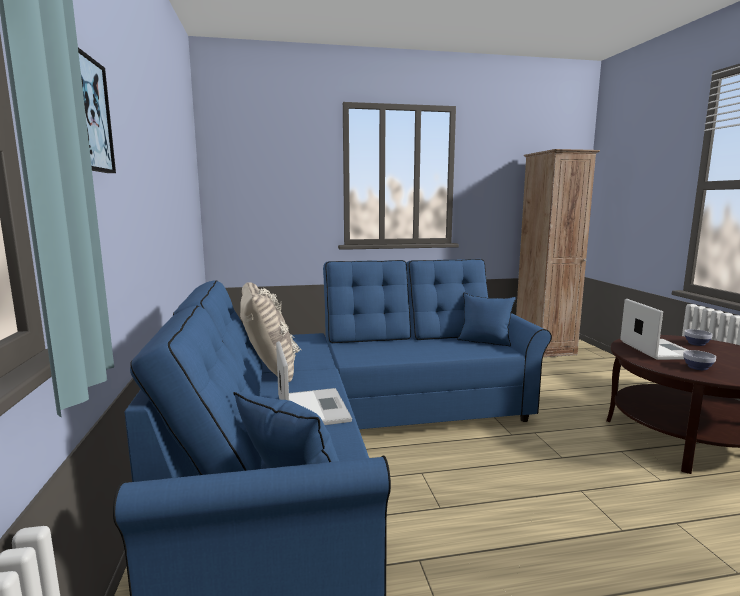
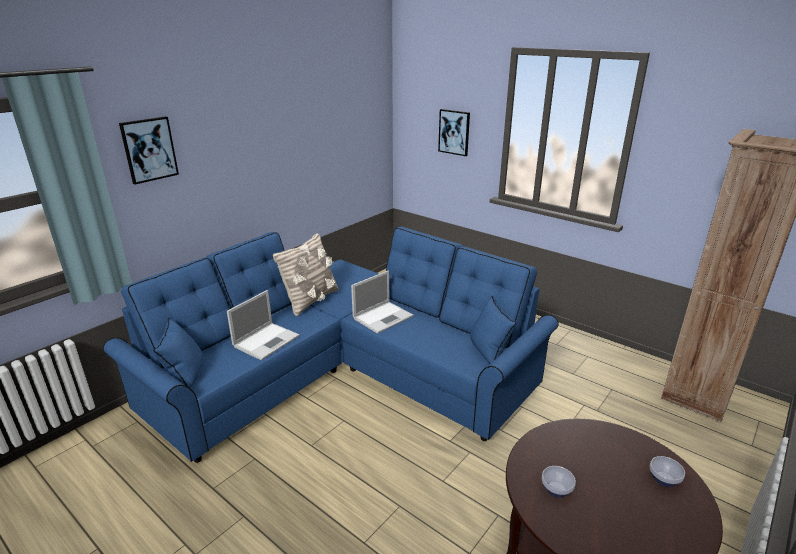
camera: 50 degrees right, 15 degrees up
laptop [620,299,688,360] -> laptop moved to [351,271,413,334]
none -> picture [438,109,470,156]

